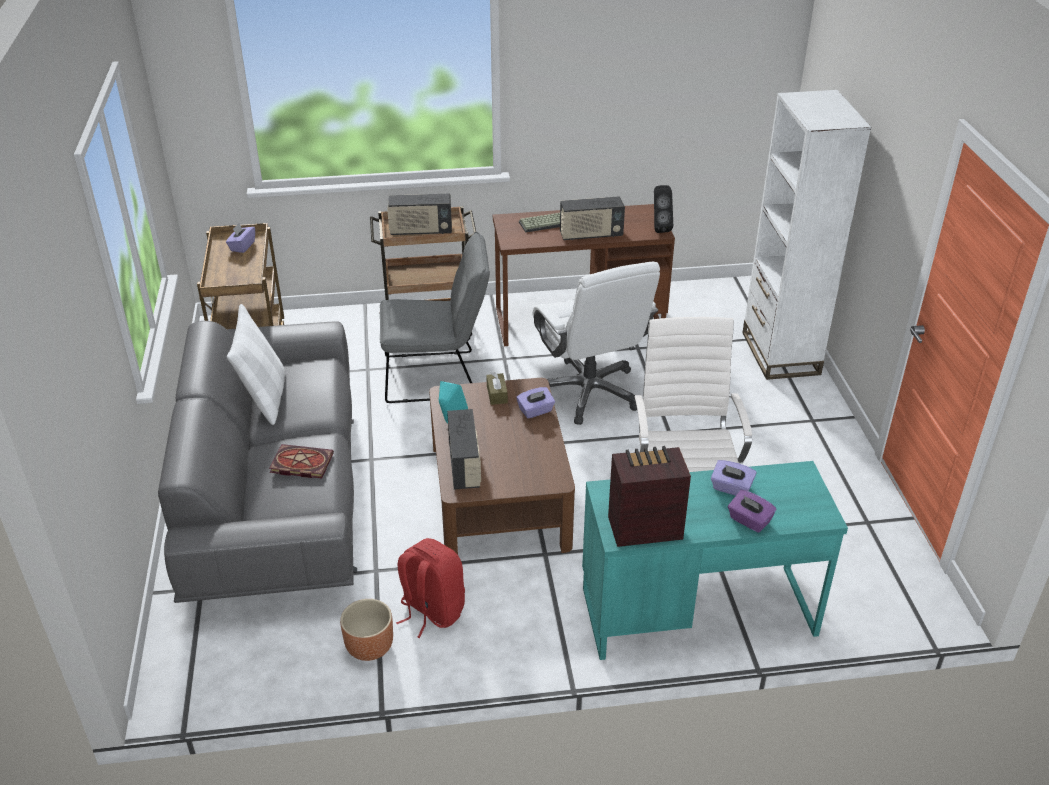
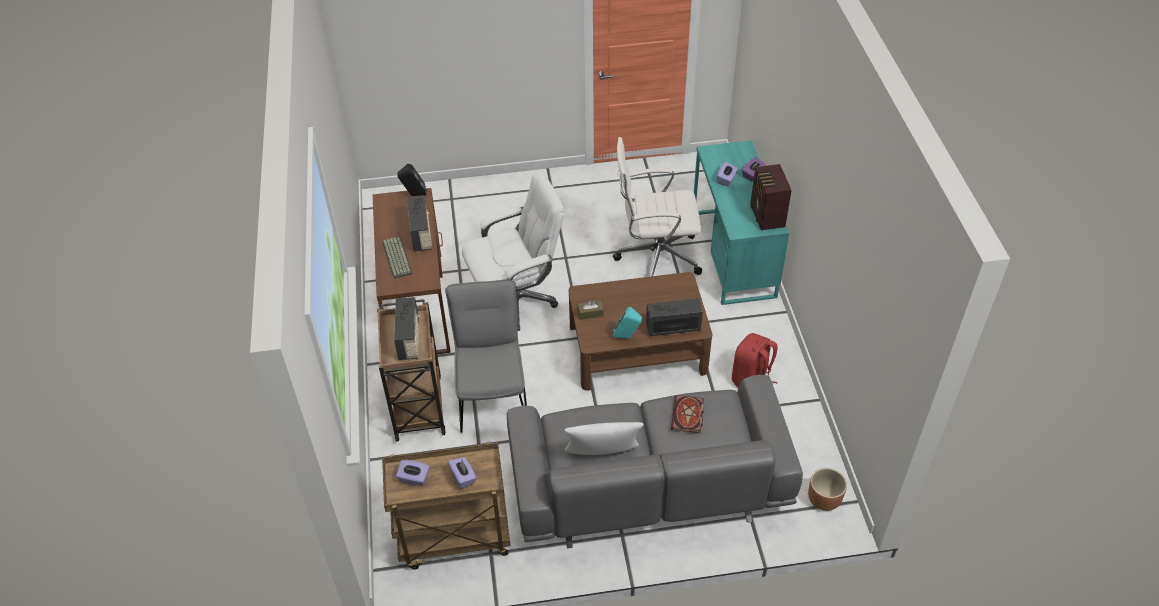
camera: 90 degrees left, 10 degrees up
brown planter [340,599,393,661] -> brown planter moved to [808,468,847,511]
purple tissue box [517,387,555,419] -> purple tissue box moved to [448,457,476,489]
white bookcase [743,90,871,380] -> none

